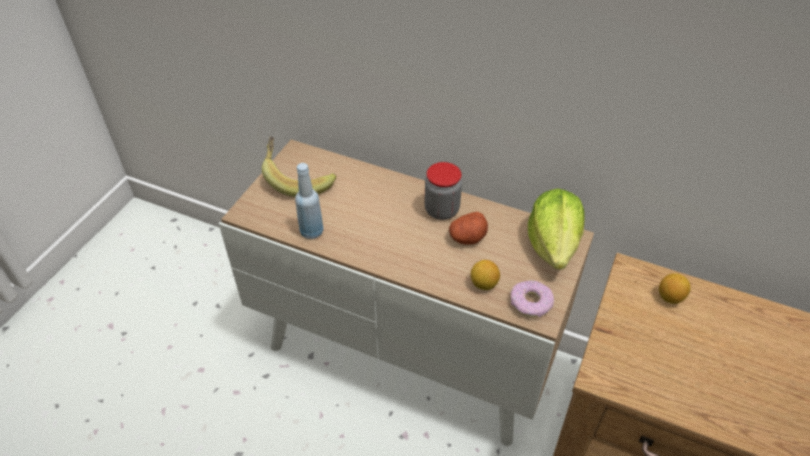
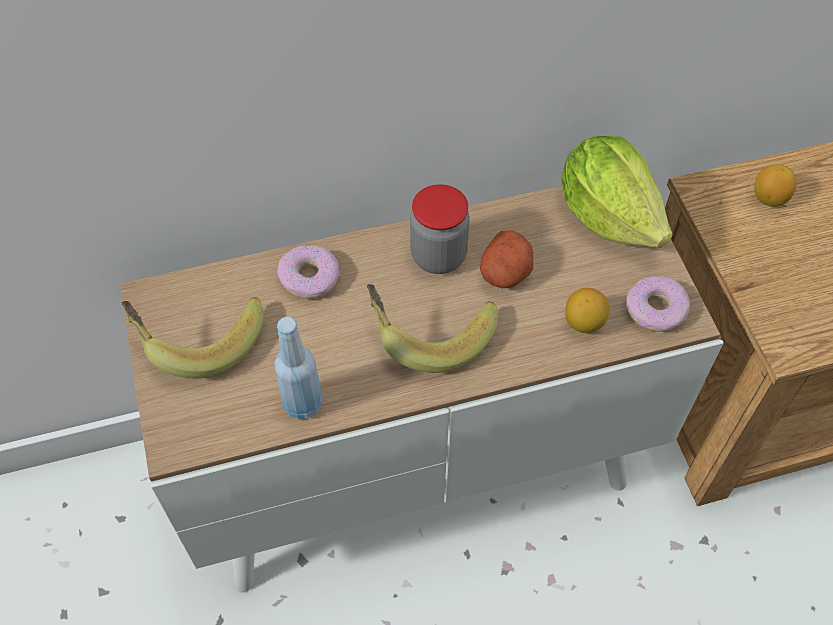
camera: 40 degrees left, 10 degrees up
none -> donut [277,245,340,299]
none -> banana [367,284,499,373]

